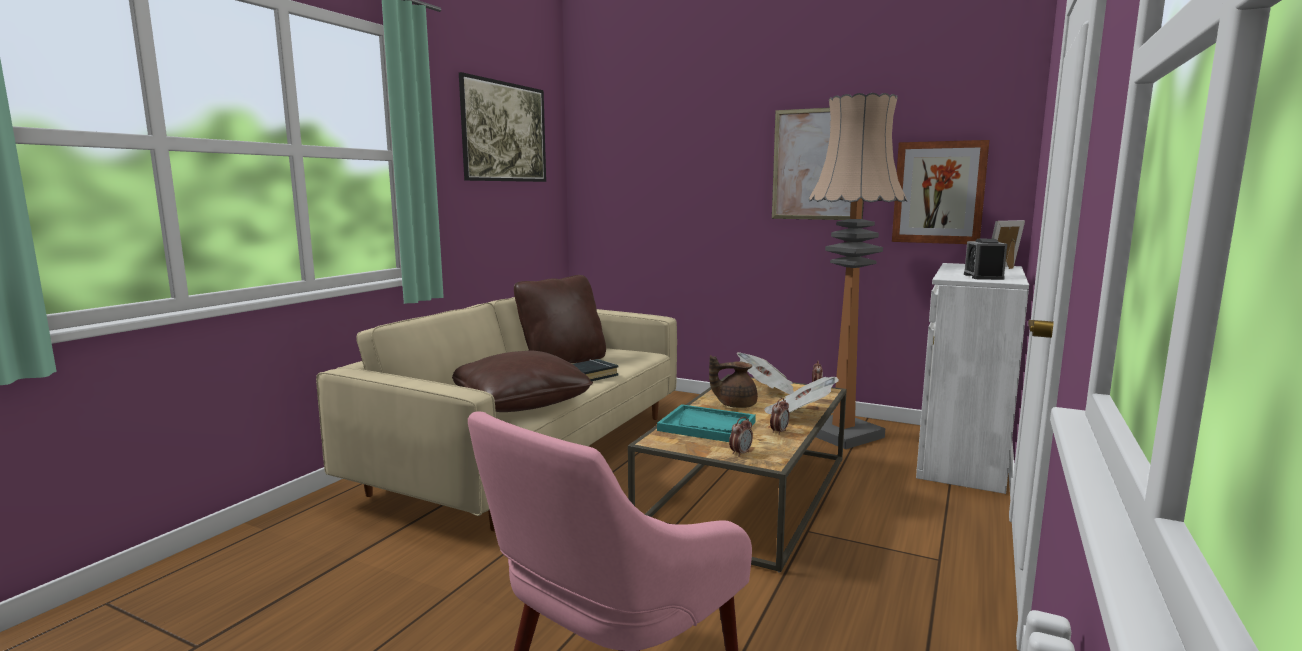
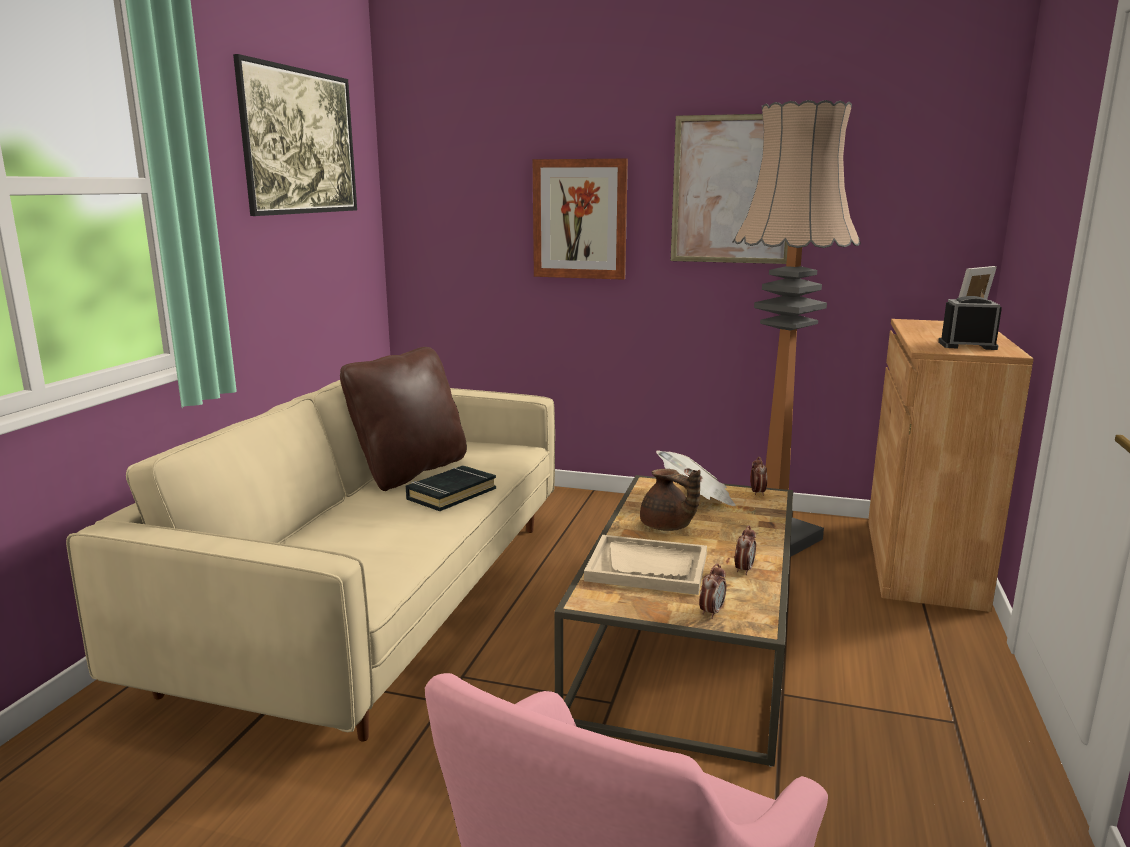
camera: 10 degrees left, 5 degrees up
brown pillow [452,350,593,412] -> none
turquoise tray [657,404,756,442] -> beige tray [584,535,707,595]
brown teapot [709,355,758,408] -> brown teapot turned 120 degrees counterclockwise [640,469,701,531]
newspaper [764,377,839,414] -> none
picture [892,140,989,244] -> picture moved to [533,159,628,280]
white cabinet [916,263,1029,494] -> brown cabinet [868,319,1034,612]
alarm clock [964,239,1007,280] -> alarm clock turned 105 degrees clockwise [938,296,1002,350]

